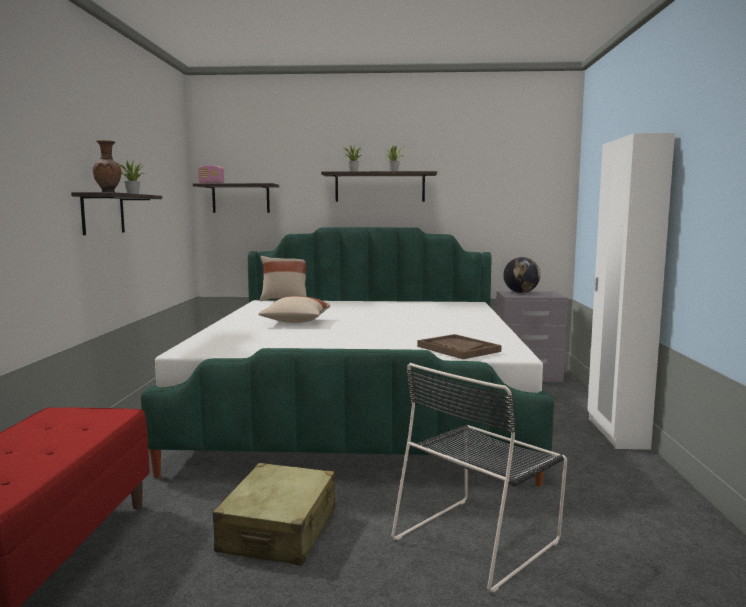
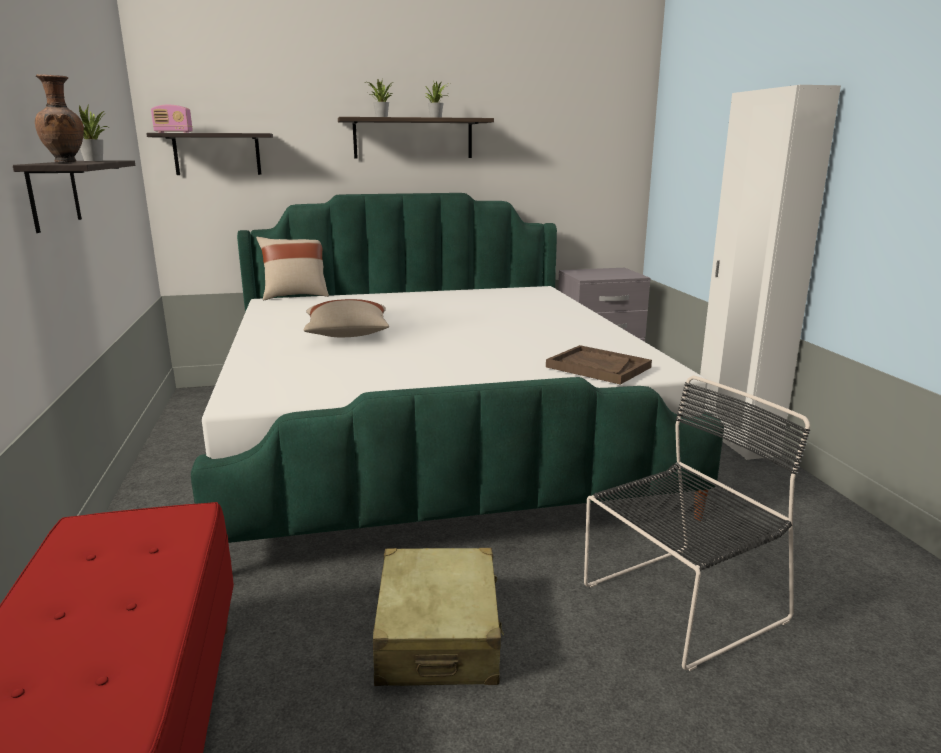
camera: 15 degrees left, 10 degrees up
black chair [391,363,567,592] -> black chair turned 150 degrees counterclockwise [584,376,810,671]
globe [503,257,540,293] -> none

